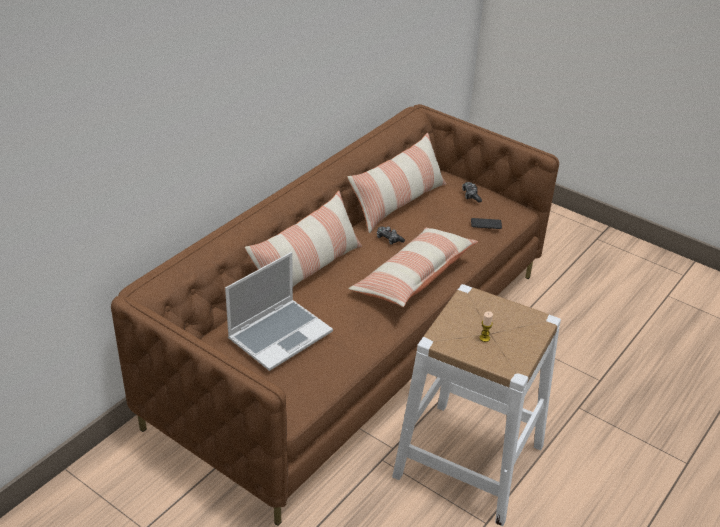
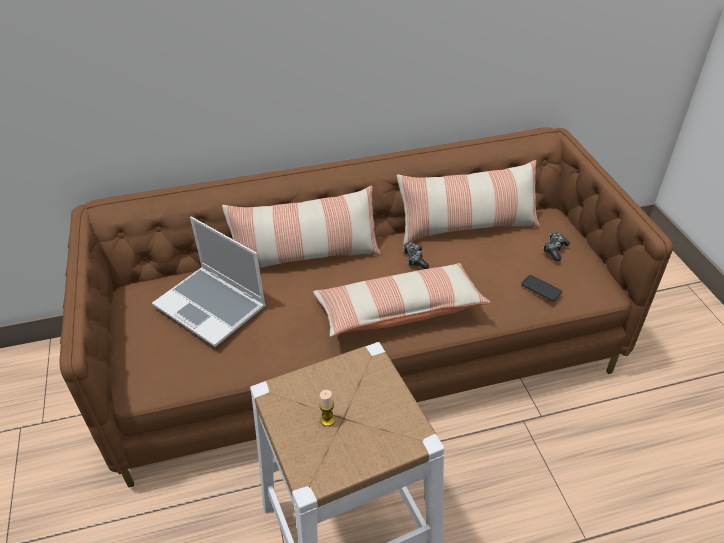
camera: 40 degrees right, 5 degrees up
laptop [225,252,333,371] -> laptop turned 45 degrees clockwise [152,216,266,347]

